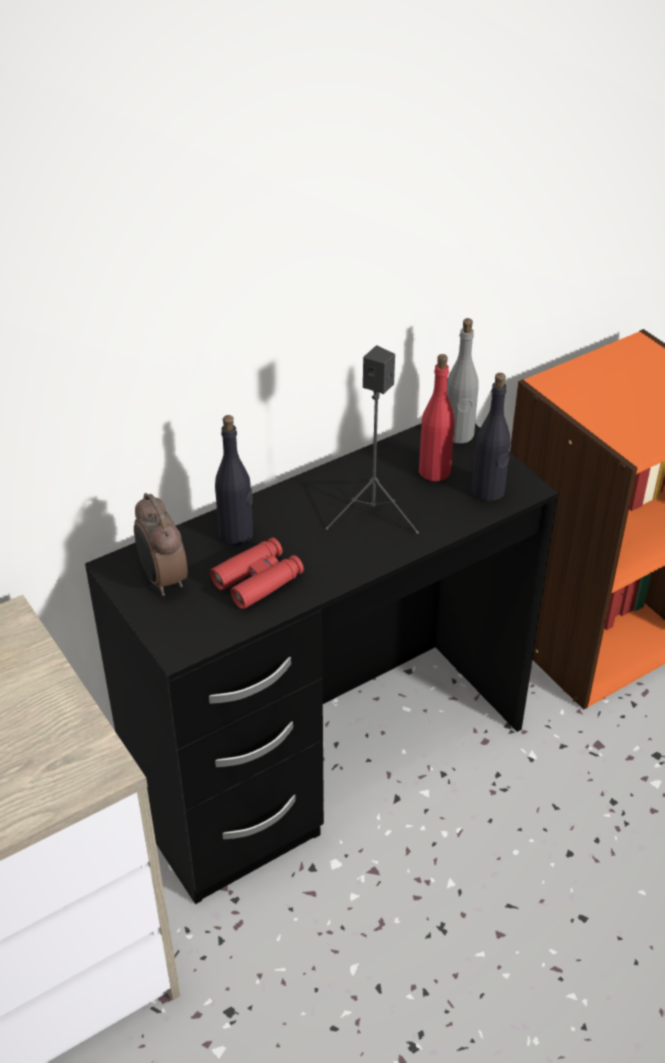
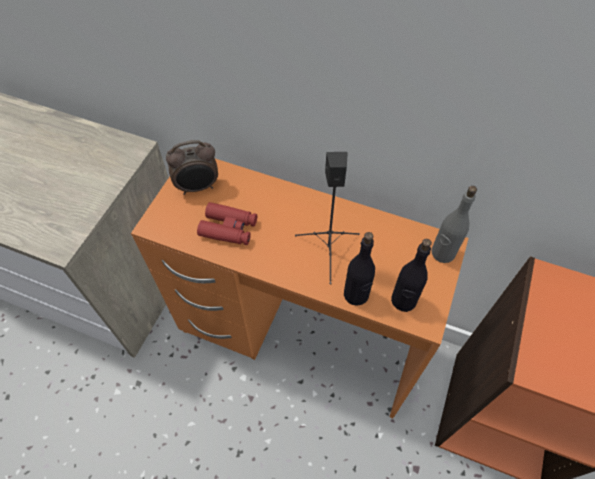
camera: 55 degrees right, 15 degrees up
black desk [85,423,559,904] -> orange desk [131,159,468,418]
alarm clock [134,493,188,596] -> alarm clock turned 135 degrees counterclockwise [166,140,218,195]
black bottle [215,415,253,545] -> black bottle moved to [344,232,375,306]
red bottle [419,354,455,481] -> none

